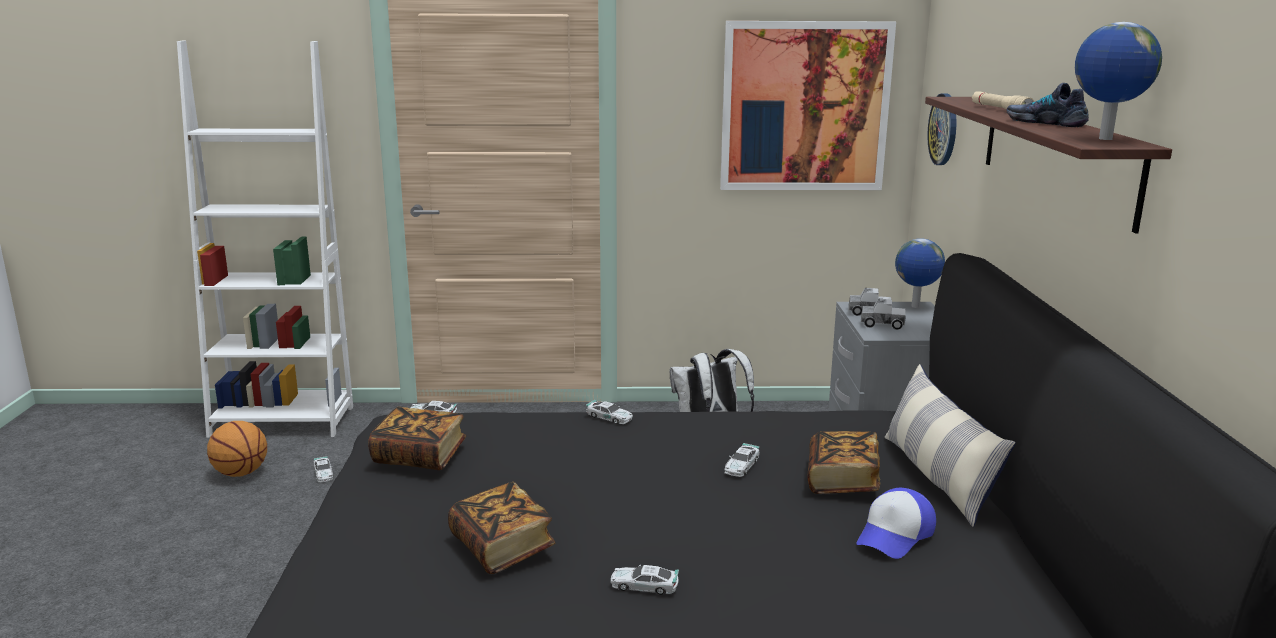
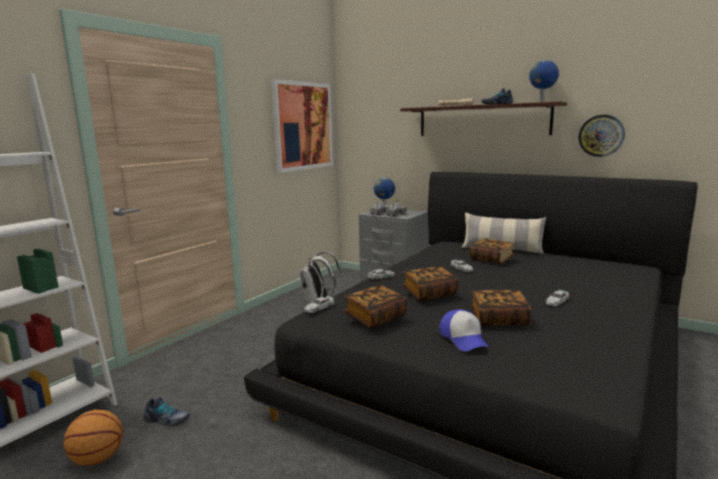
camera: 55 degrees left, 5 degrees down
toy car [314,456,333,482] -> shoe [144,397,190,426]
cap [856,488,936,559] -> cap moved to [440,309,489,352]
wall clock [928,93,956,165] -> wall clock moved to [578,115,625,157]
none -> book [403,266,458,301]

